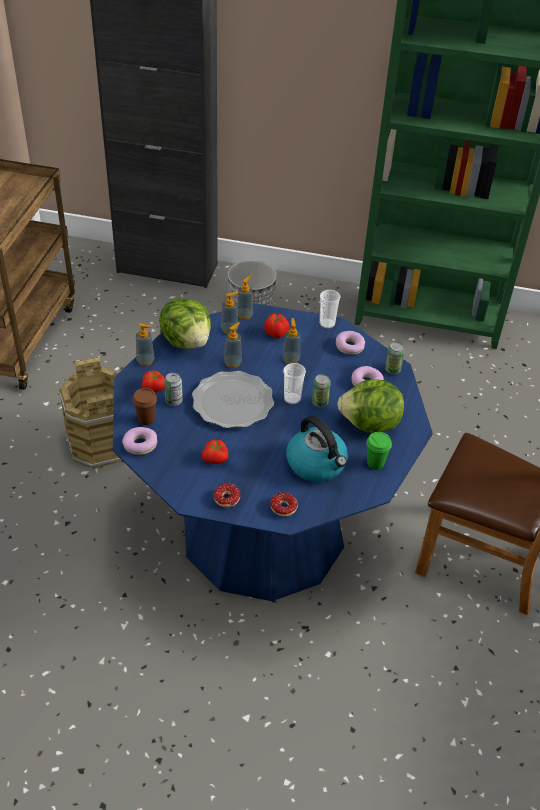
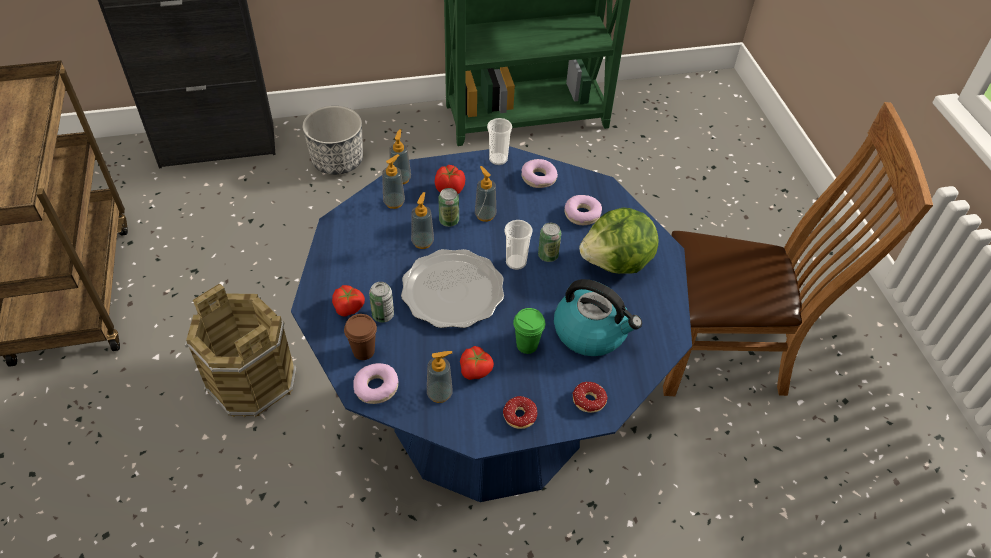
camera: 25 degrees left, 5 degrees up
soap dispenser [136,323,154,366] -> soap dispenser moved to [427,351,453,403]
lettuce [159,298,211,349] -> none
green cup [366,432,392,470] -> green cup moved to [513,308,545,354]
can [385,342,405,374] -> can moved to [438,188,459,227]

